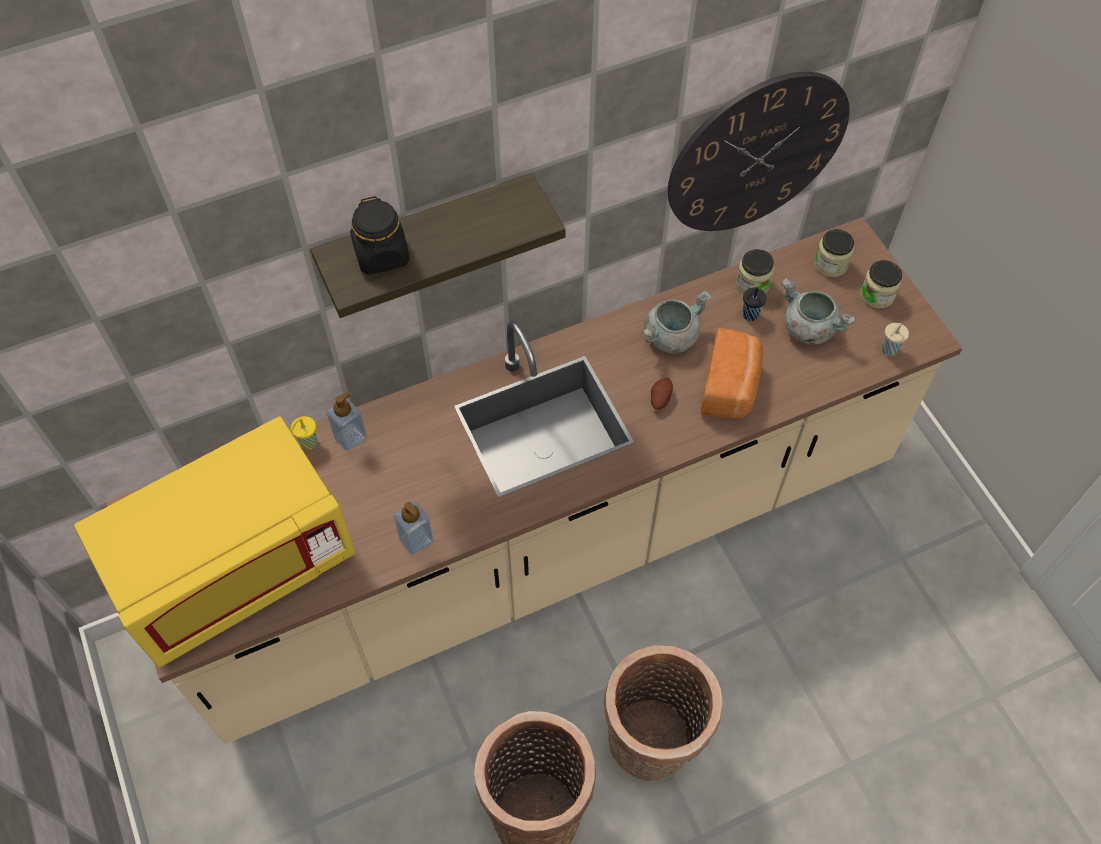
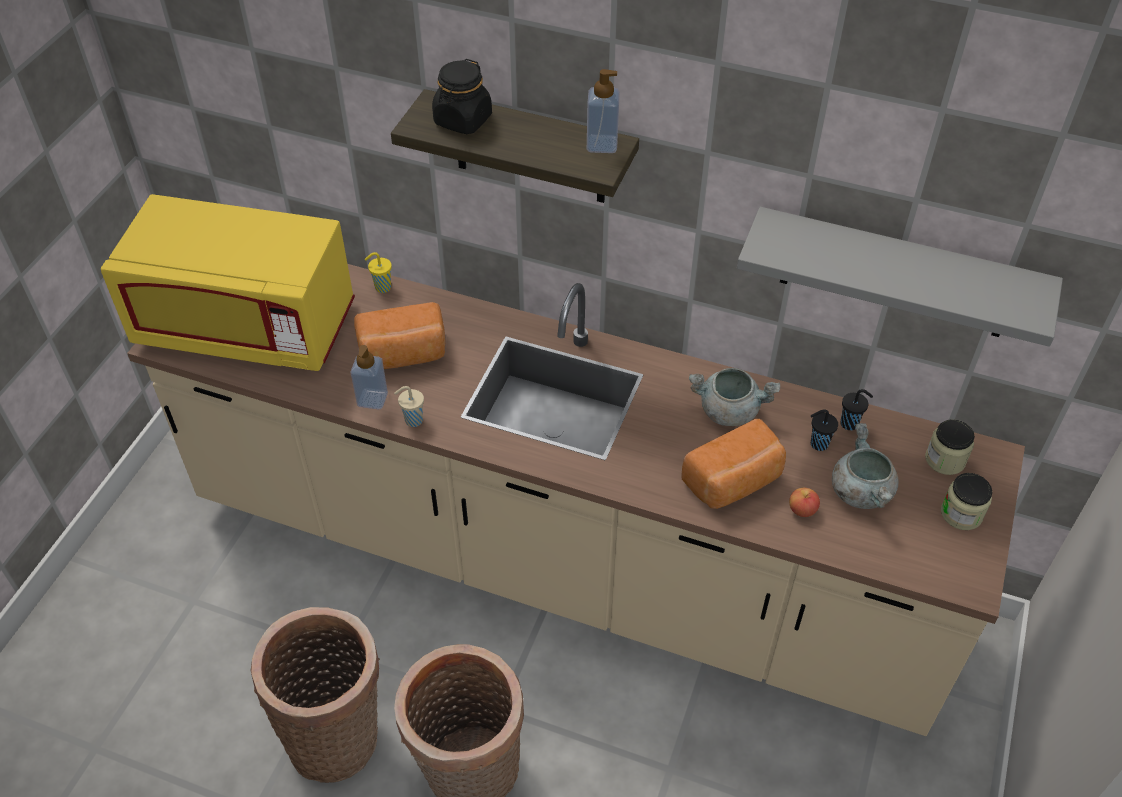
camera: 45 degrees right, 10 degrees down
soap dispenser [326,392,367,451] -> soap dispenser moved to [587,69,620,153]
potato [651,378,673,410] -> none
wall clock [668,72,850,231] -> grey shelf [737,207,1063,347]
jar [736,249,774,294] -> black cup [840,389,873,430]
beige cup [881,323,909,356] -> beige cup moved to [394,386,424,427]
none -> bread [354,302,445,369]
none -> apple [789,488,820,517]

